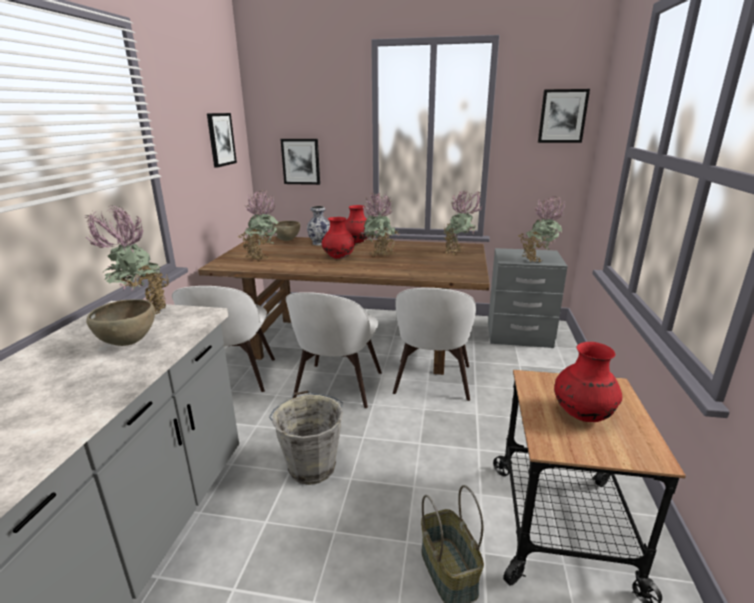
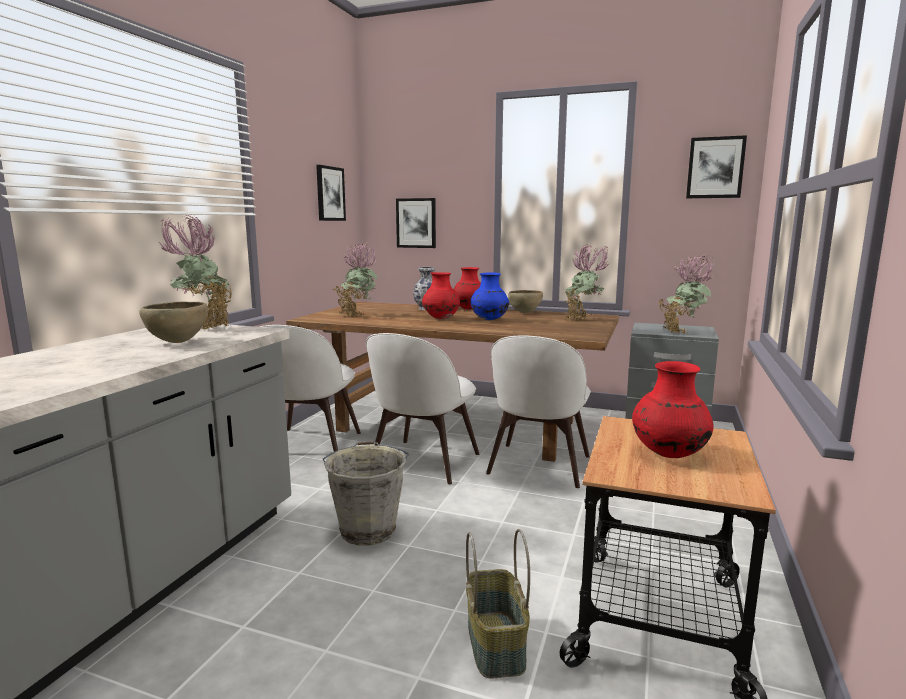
camera: 10 degrees right, 10 degrees down
brown bowl [272,221,300,241] -> brown bowl moved to [508,290,543,313]
potted plant [361,192,400,257] -> blue vase [471,272,509,320]

